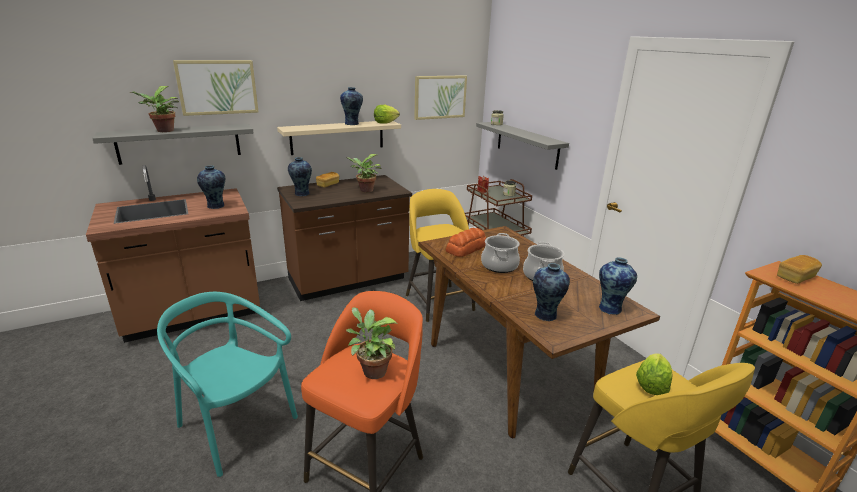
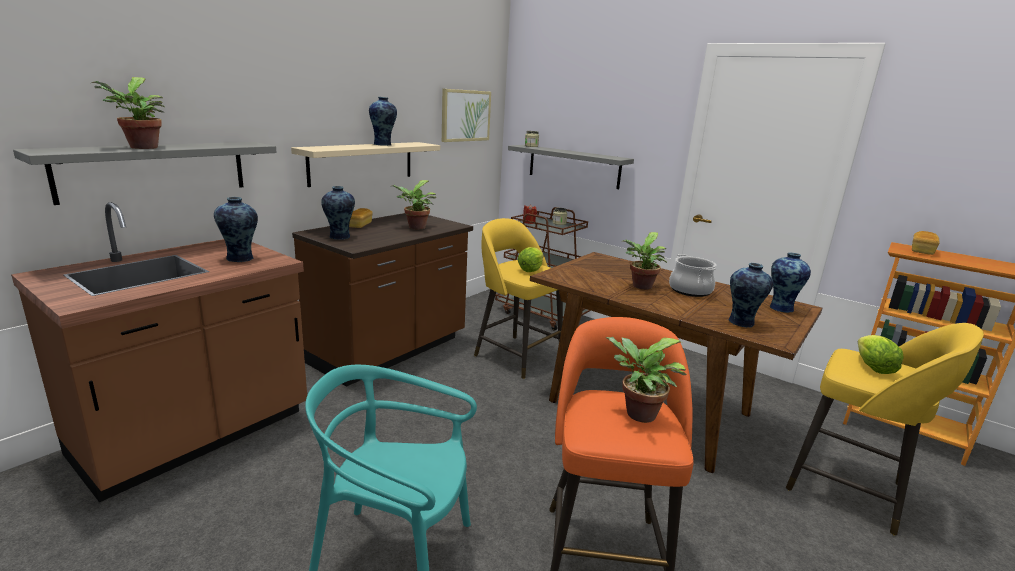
camera: 25 degrees left, 5 degrees down
picture [173,60,259,116] -> none
lettuce [374,105,400,124] -> lettuce moved to [518,247,543,272]
bread [446,228,486,257] -> none
cooking pot [481,233,520,273] -> potted plant [623,232,667,290]

